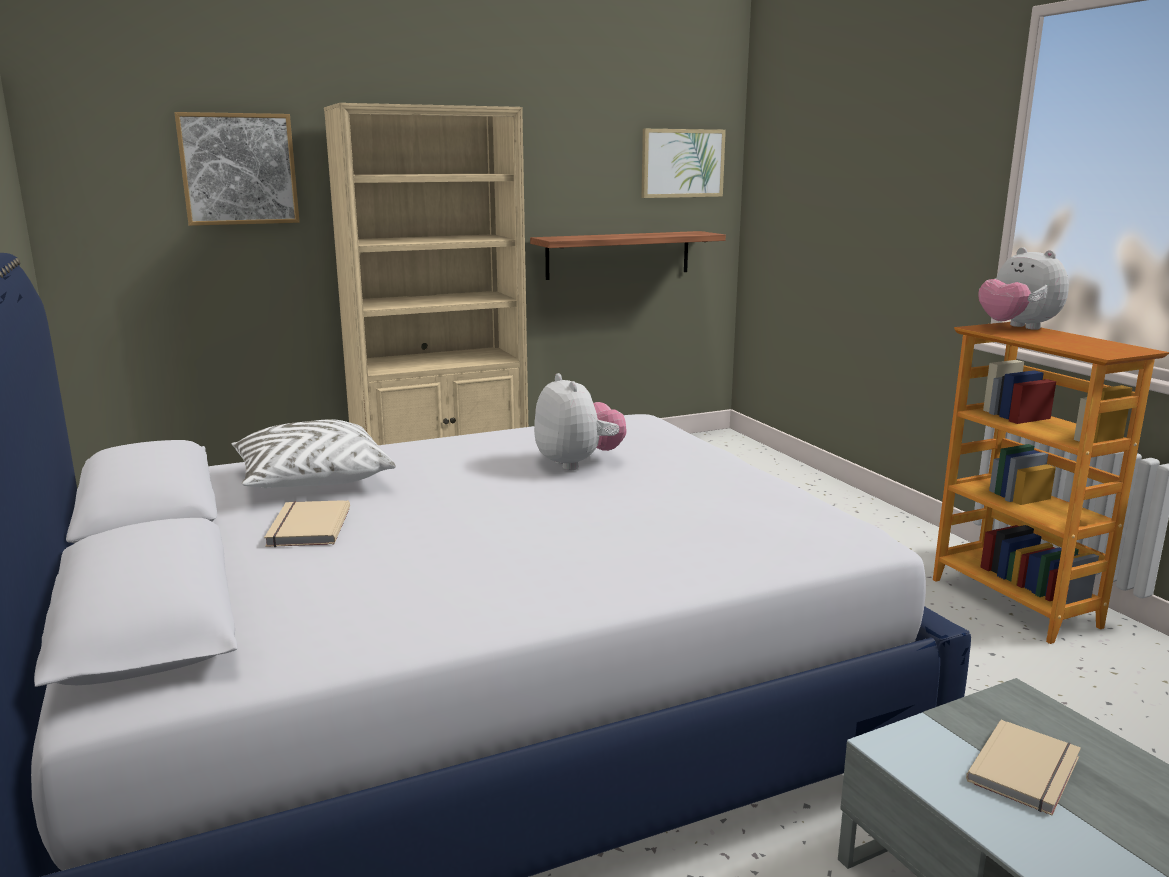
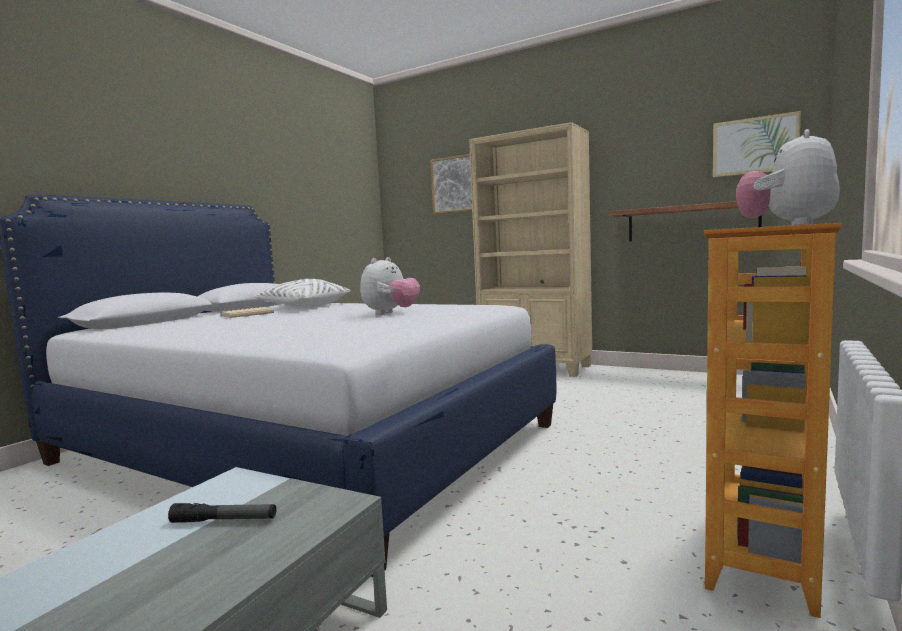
camera: 55 degrees right, 10 degrees down
beige book [966,720,1081,815] -> flashlight [168,503,276,523]

